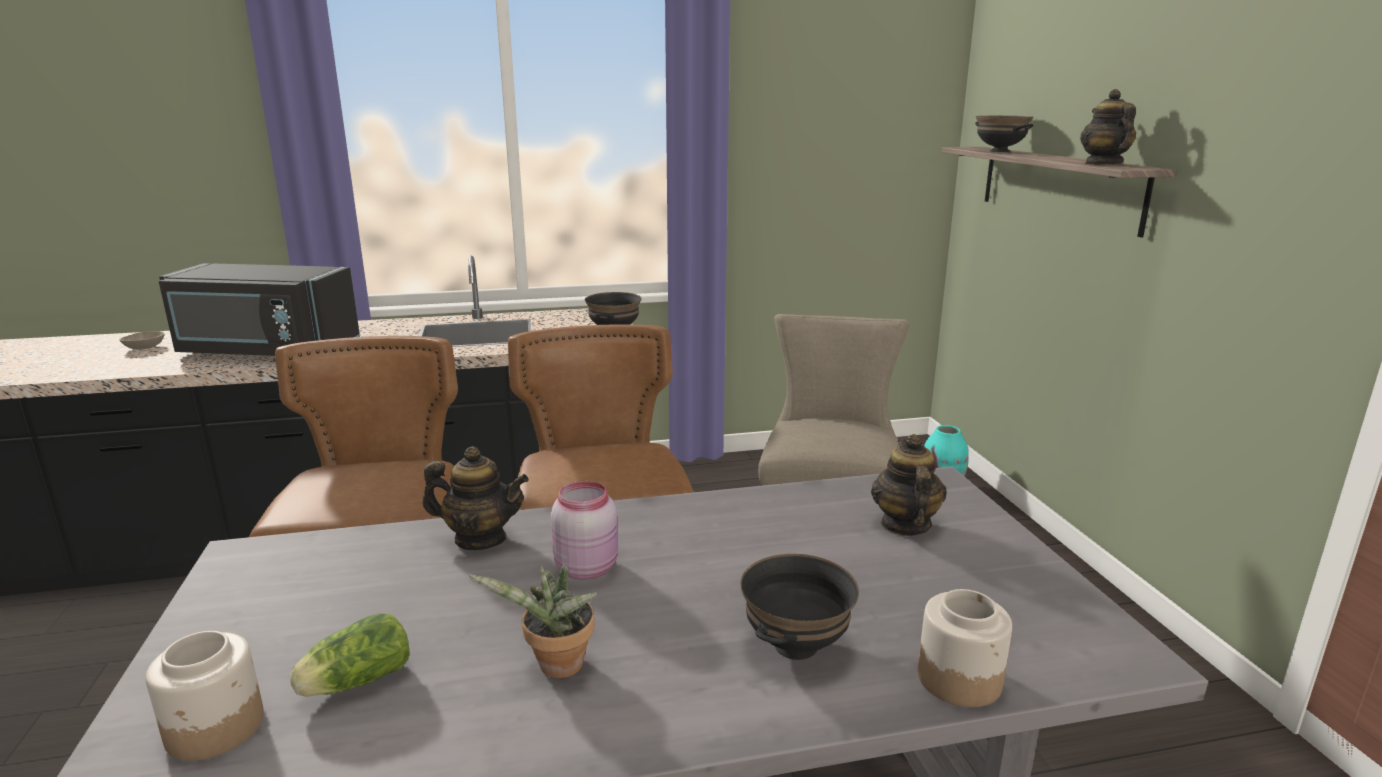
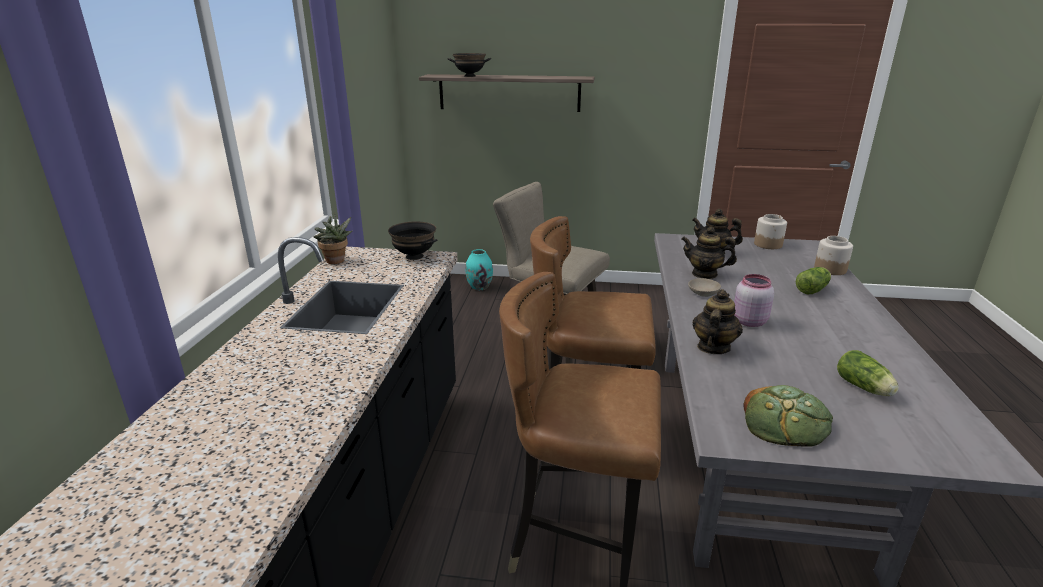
camera: 70 degrees left, 5 degrees up
beige bowl [119,331,164,349] -> beige bowl moved to [688,278,721,297]
jar [145,631,264,761] -> jar moved to [754,214,787,249]
black microwave [159,263,360,356] -> none
potted plant [469,564,598,678] -> potted plant moved to [314,213,352,264]
black bowl [741,554,859,660] -> lettuce [796,267,831,294]
teapot [1080,89,1136,165] -> teapot moved to [681,227,737,279]
none -> bread [743,385,833,447]

